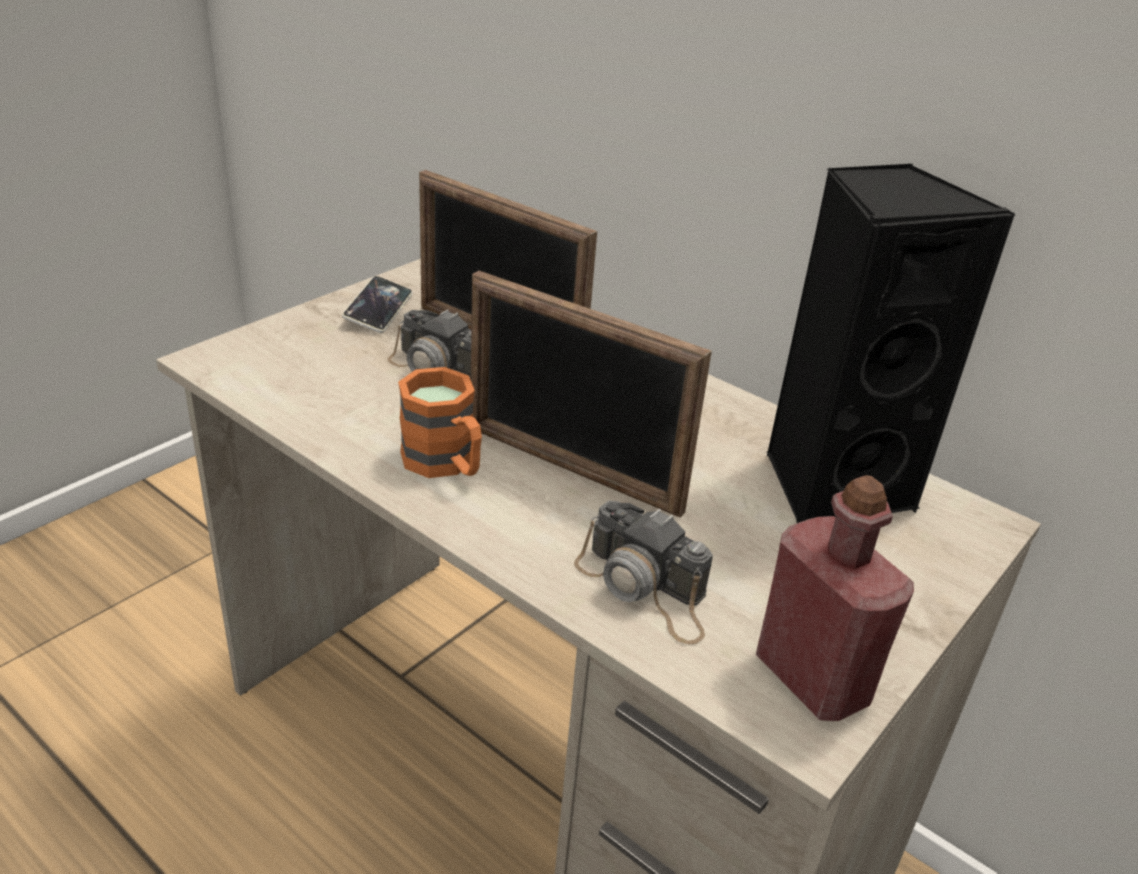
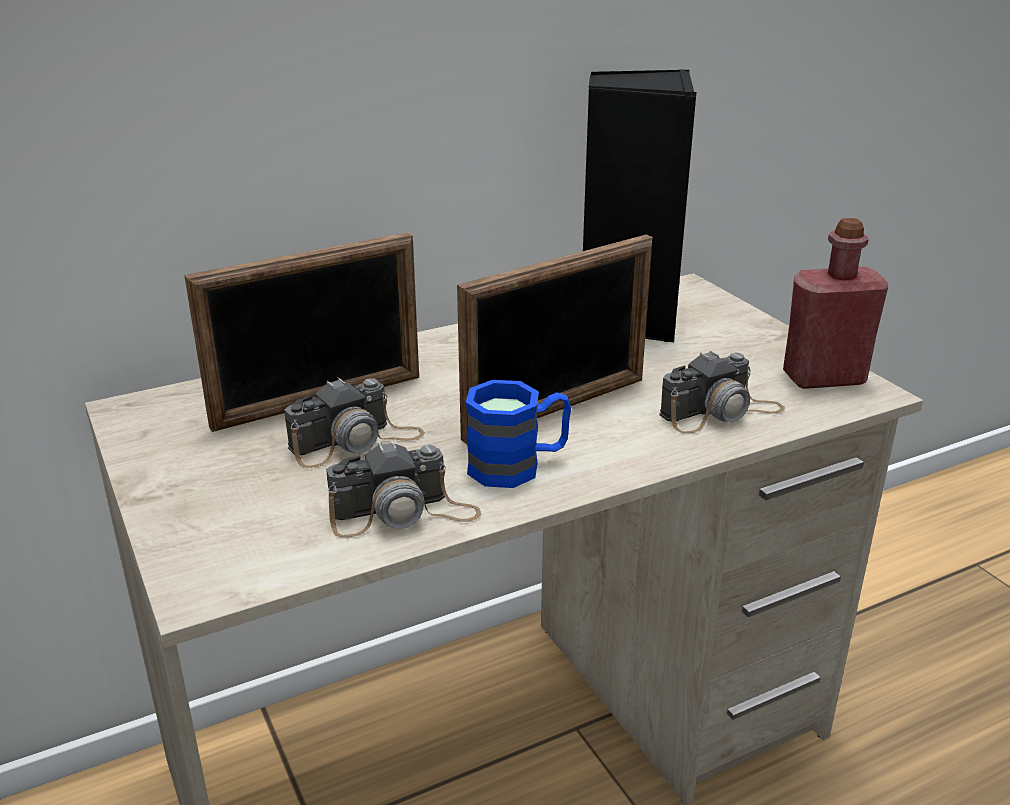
camera: 65 degrees left, 5 degrees down
phone [342,276,413,333] -> none
orange mug [398,367,482,478] -> blue mug [466,380,571,488]
none -> camera [326,440,481,538]

